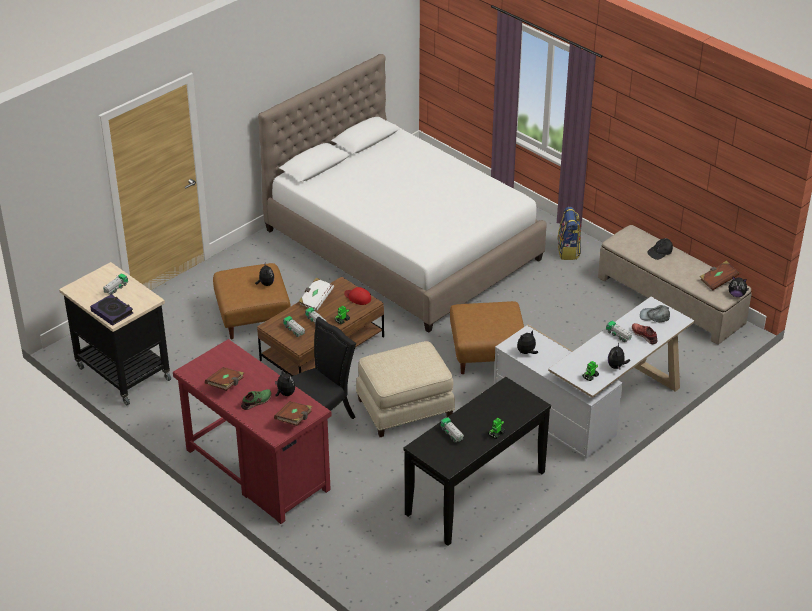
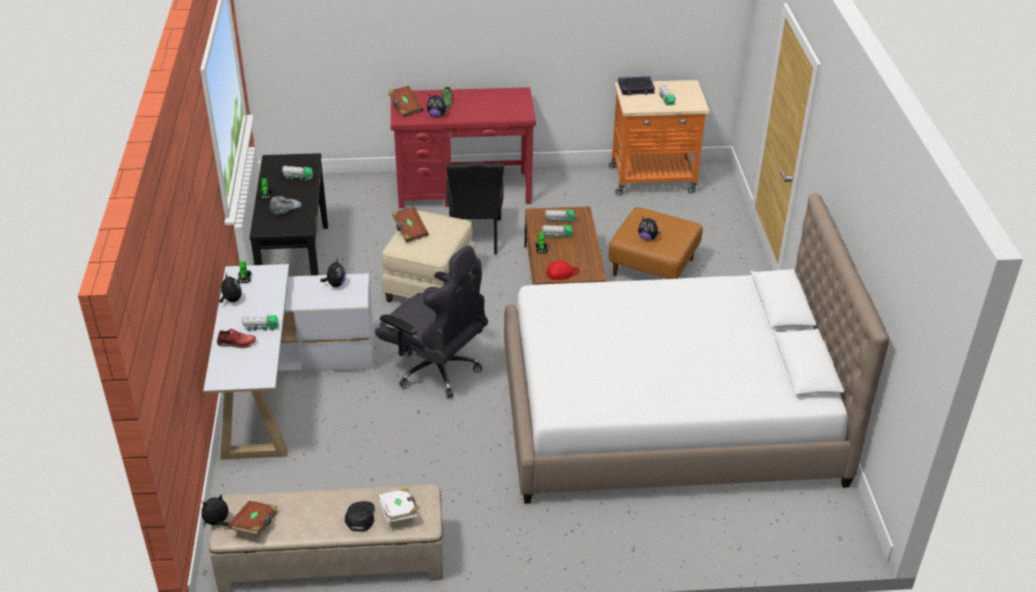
camera: 130 degrees right, 0 degrees up
black cart [59,262,171,405] -> orange cart [609,80,710,196]
brown book [205,367,244,391] -> brown book moved to [392,206,429,242]
white book [298,278,334,311] -> white book moved to [377,488,418,523]
brown ottoman [450,301,524,374] -> black office chair [375,245,488,399]
backpack [558,207,581,260] -> none
grey cap [640,305,670,323] -> grey cap moved to [269,196,302,215]

